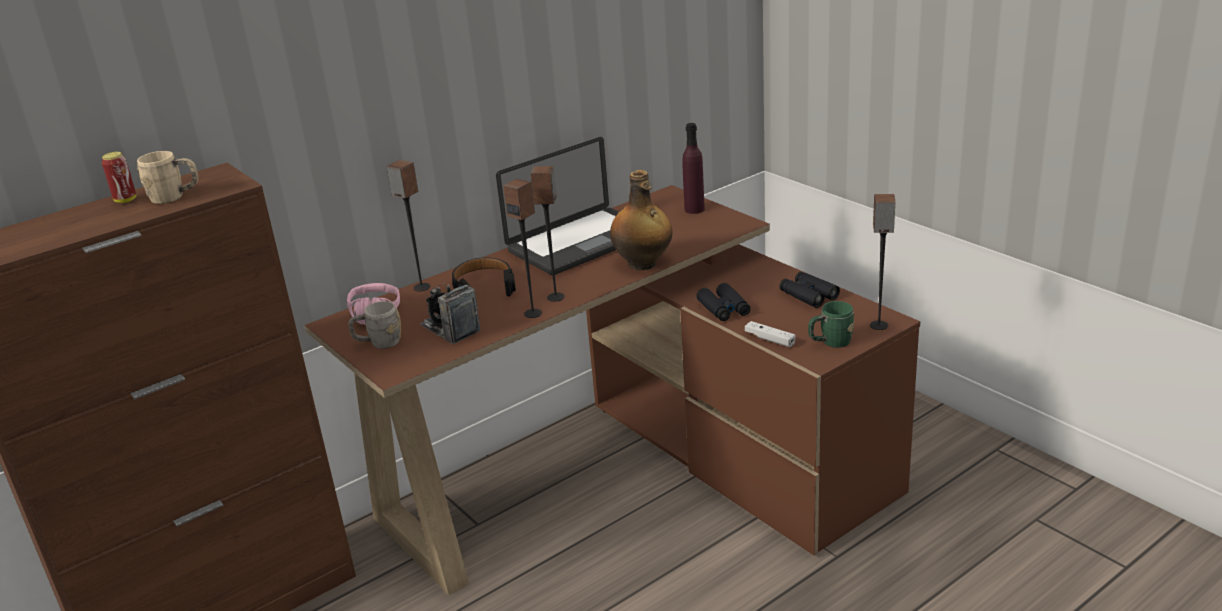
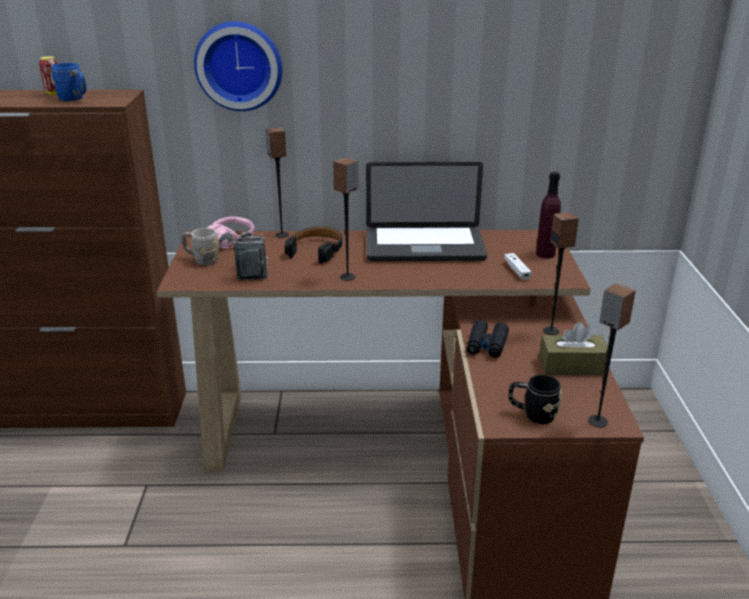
camera: 35 degrees right, 0 degrees up
beige mug [137,151,198,204] -> blue mug [51,63,86,101]
speaker [503,179,542,318] -> speaker moved to [543,212,579,335]
bottle [610,170,672,270] -> none
white game controller [745,321,795,347] -> white game controller moved to [504,253,532,280]
black binoculars [779,272,840,308] -> brown tissue box [539,322,608,375]
green mug [808,301,854,348] -> black mug [509,375,562,424]
none -> wall clock [194,21,282,111]

